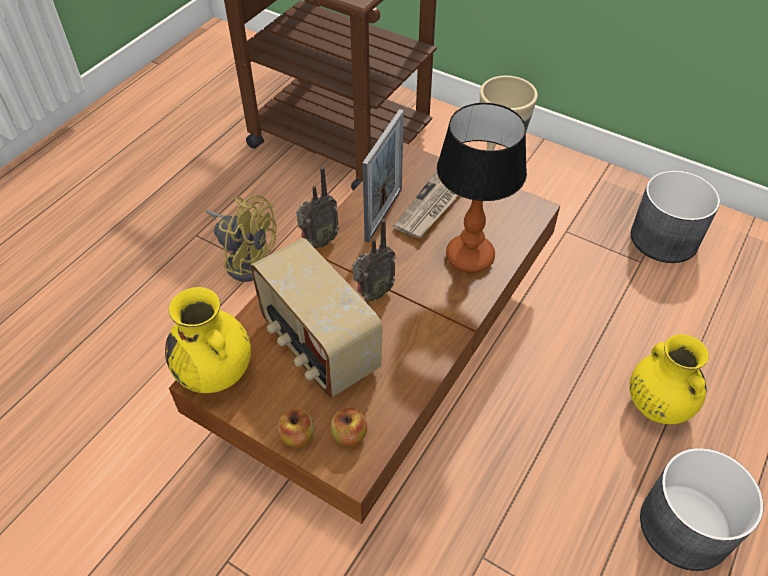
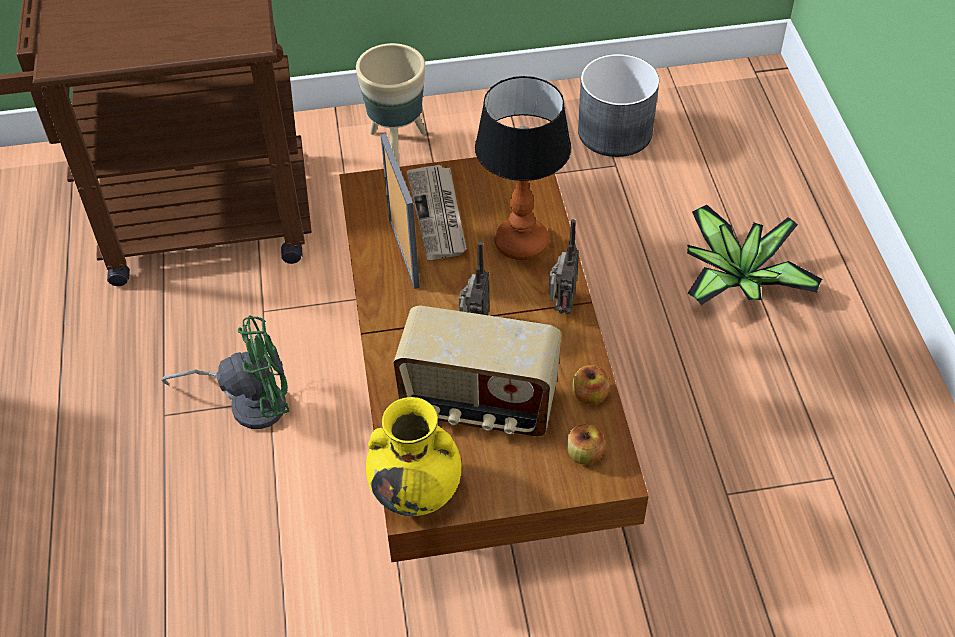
camera: 40 degrees left, 0 degrees up
yellow fan [206,195,277,282] -> green fan [161,316,290,429]
apple [278,408,315,448] -> apple moved to [573,365,610,405]
radio [296,166,339,248] -> radio moved to [549,219,579,315]
yellow vase [629,334,709,424] -> potted plant [687,205,822,305]
grey planter [640,448,764,571] -> none

